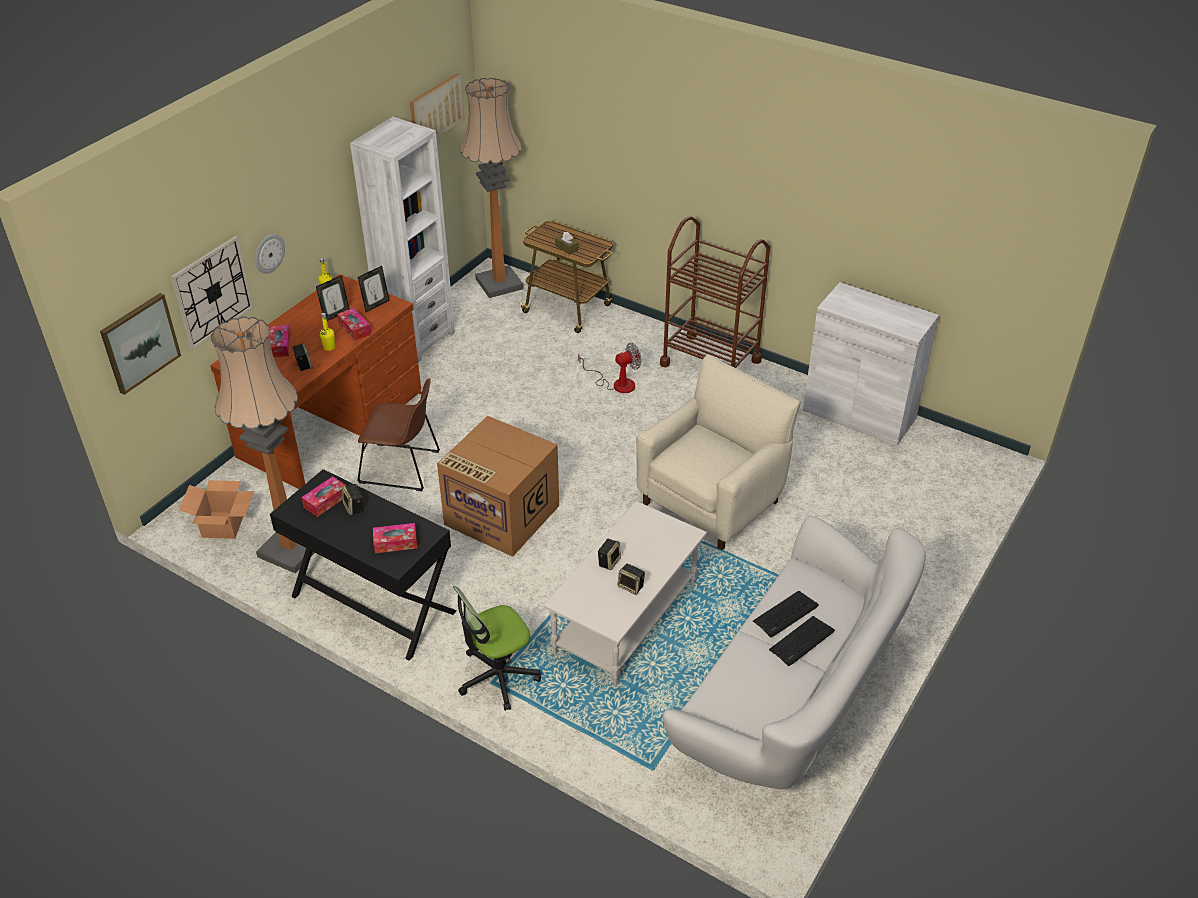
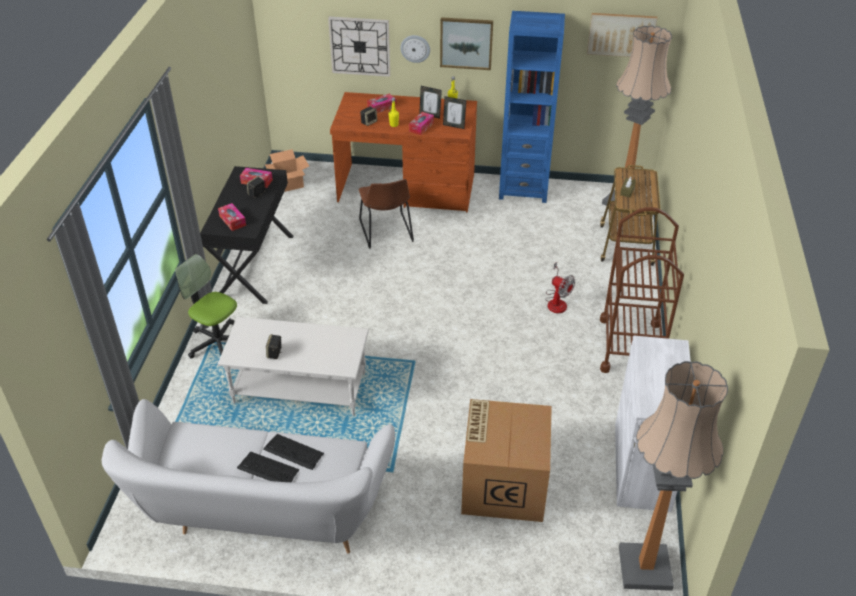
camera: 65 degrees right, 0 degrees up
picture [100,293,181,395] -> picture moved to [440,17,493,70]
floor lamp [211,316,315,573] -> floor lamp moved to [619,361,728,591]
white bookcase [350,117,455,363] -> blue bookcase [499,11,565,203]
cardboard box [437,416,559,557] -> cardboard box moved to [461,399,552,522]
speaker [598,539,621,570] -> none
beige armchair [636,354,800,550] -> none

